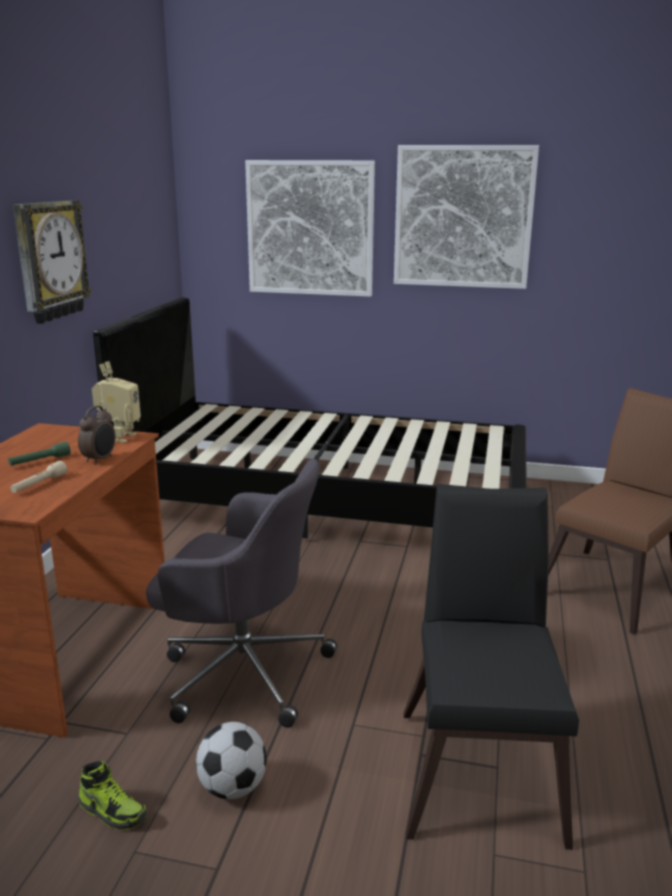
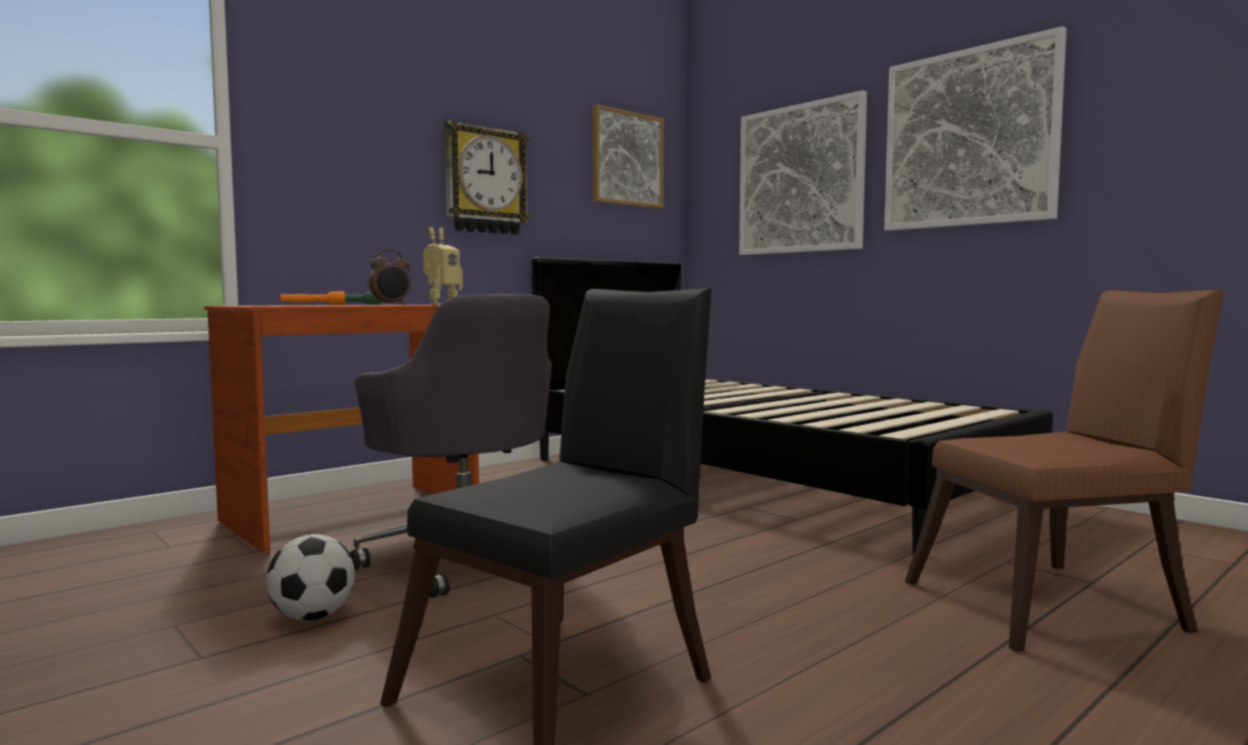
camera: 35 degrees right, 15 degrees down
beige flashlight [10,461,67,493] -> orange flashlight [280,291,345,305]
shoe [78,761,147,830] -> none
none -> picture [592,104,664,209]

